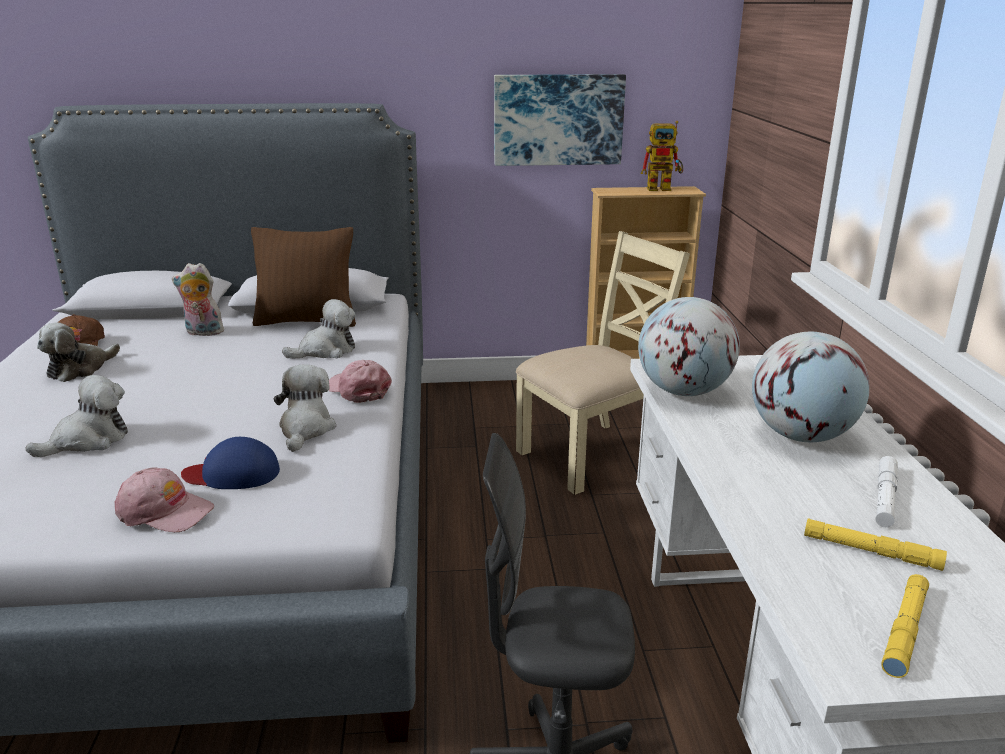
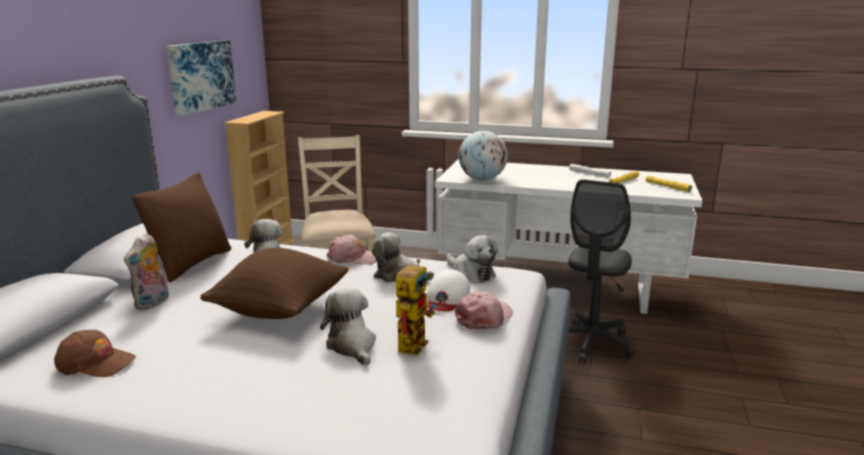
camera: 70 degrees left, 5 degrees down
plush toy [37,322,120,382] -> plush toy moved to [447,235,498,283]
blue cap [181,437,280,489] -> white cap [427,269,470,311]
pink cap [328,360,392,403] -> pink cap turned 150 degrees counterclockwise [327,235,376,265]
toy robot [641,121,683,191] -> toy robot moved to [396,259,436,356]
globe [752,332,870,442] -> none
none -> brown pillow [200,248,349,319]

